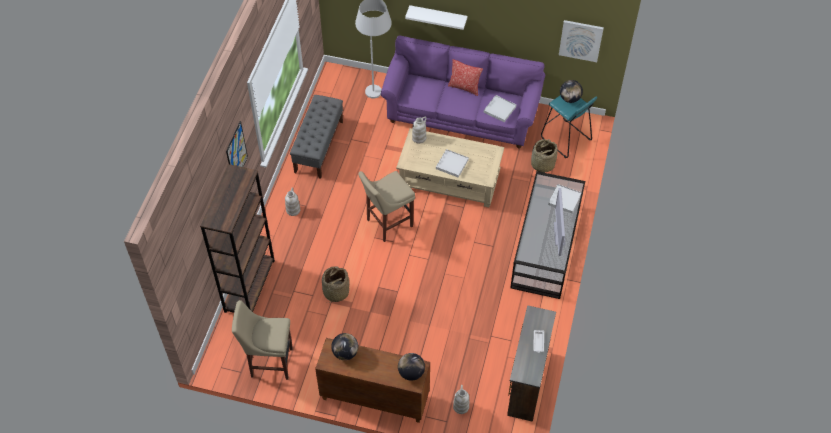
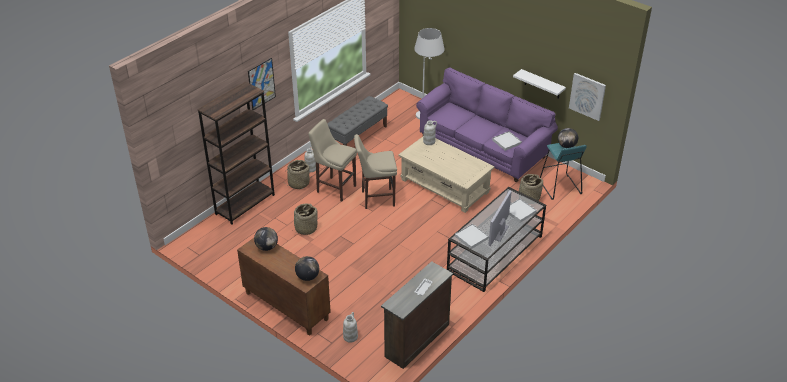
camera: 25 degrees right, 15 degrees down
beige stool [232,300,293,380] -> beige stool moved to [308,119,357,202]
white shelf [405,5,467,30] -> white shelf moved to [513,69,566,99]
white tray [436,149,469,178] -> white tray moved to [455,224,489,249]
pillow [448,59,483,96] -> none
none -> basket [286,160,311,189]

